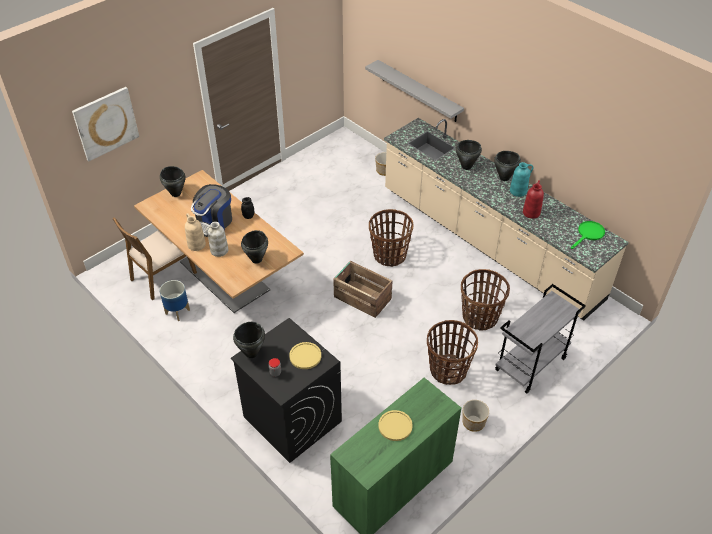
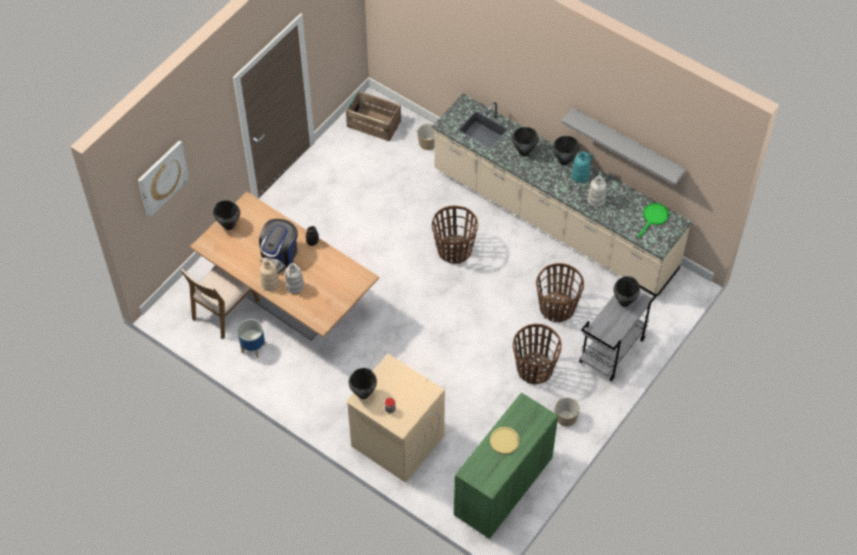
camera: 10 degrees left, 10 degrees up
black washing machine [231,318,342,463] -> beige washing machine [346,354,445,483]
black cooking pot [241,230,268,264] -> black cooking pot moved to [614,276,640,307]
yellow plate [289,342,321,369] -> none
crate [333,261,392,318] -> crate moved to [346,91,401,141]
grey shelf [365,60,464,122] -> grey shelf moved to [561,107,687,185]
red vase [523,180,544,219] -> white vase [587,172,606,207]

